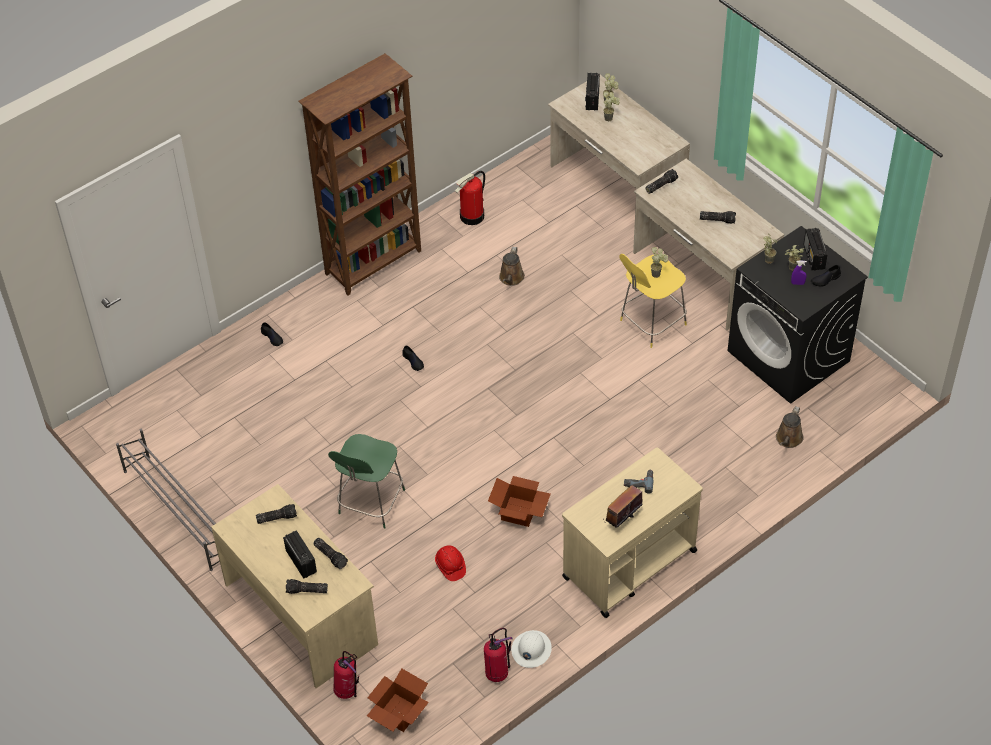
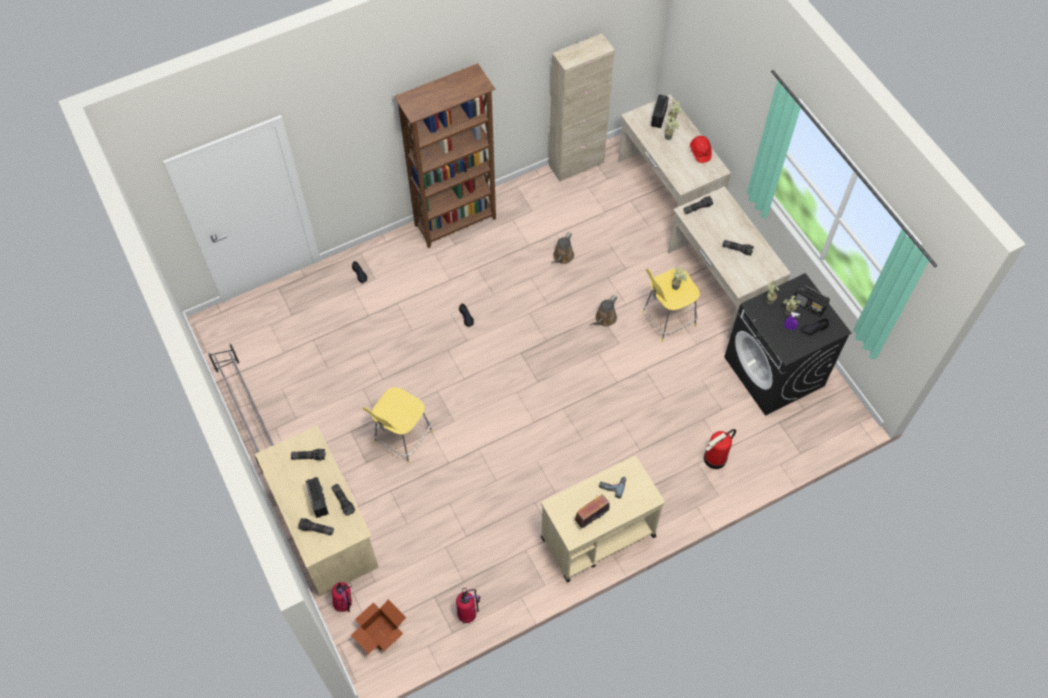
camera: 10 degrees right, 10 degrees up
green stool [328,434,405,529] -> yellow stool [362,387,433,463]
red hard hat [435,545,466,581] -> red hard hat moved to [690,136,712,163]
fire extinguisher [455,171,485,225] -> fire extinguisher moved to [704,429,736,469]
cardboard box [488,476,551,527] -> none
white hard hat [511,630,552,668] -> none
brown watering can [776,406,804,448] -> brown watering can moved to [590,295,617,327]
radio [804,228,827,270] -> radio turned 60 degrees counterclockwise [793,284,830,317]
none -> beige cabinet [549,33,615,182]

